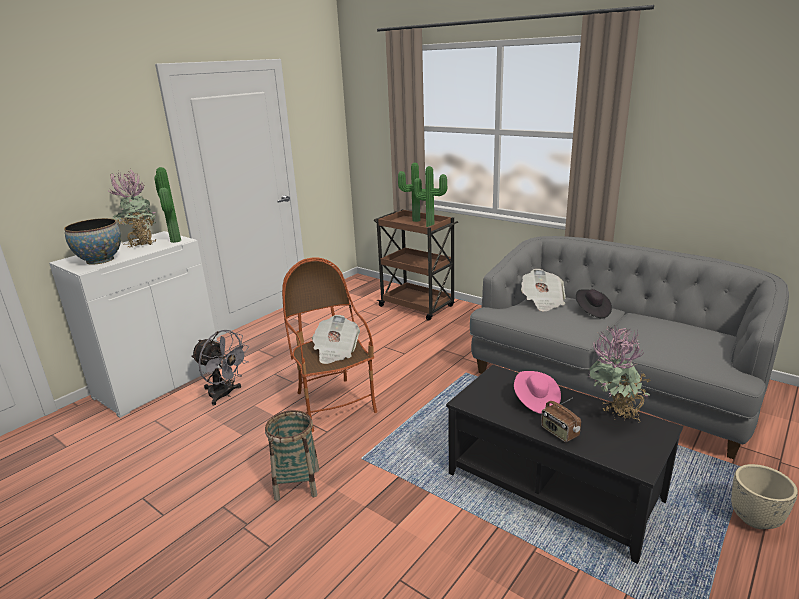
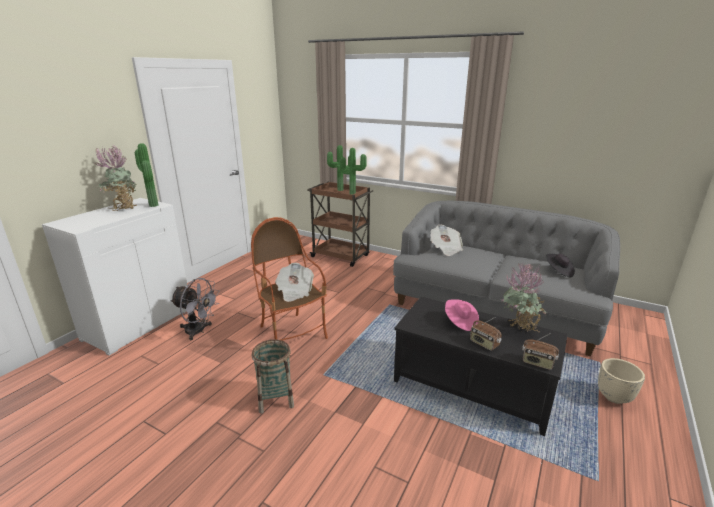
camera: 10 degrees left, 0 degrees up
bowl [64,218,121,265] -> none
black hat [576,289,612,319] -> black hat moved to [546,254,575,277]
none -> radio [522,334,559,370]

